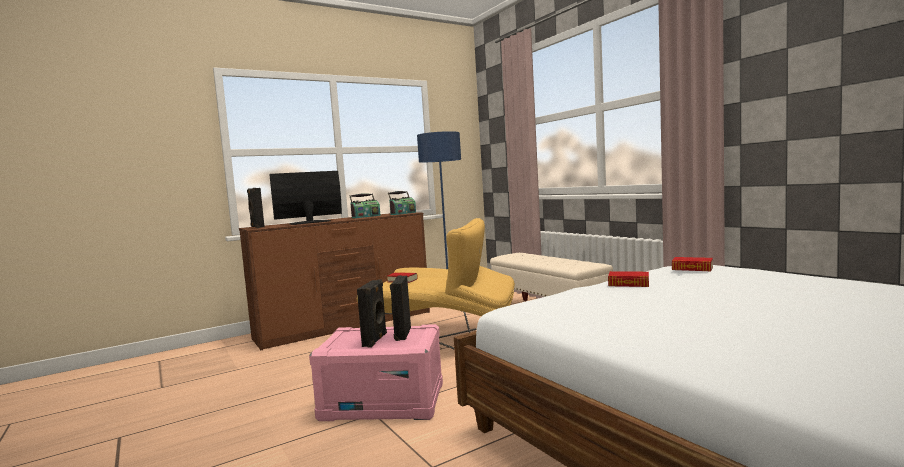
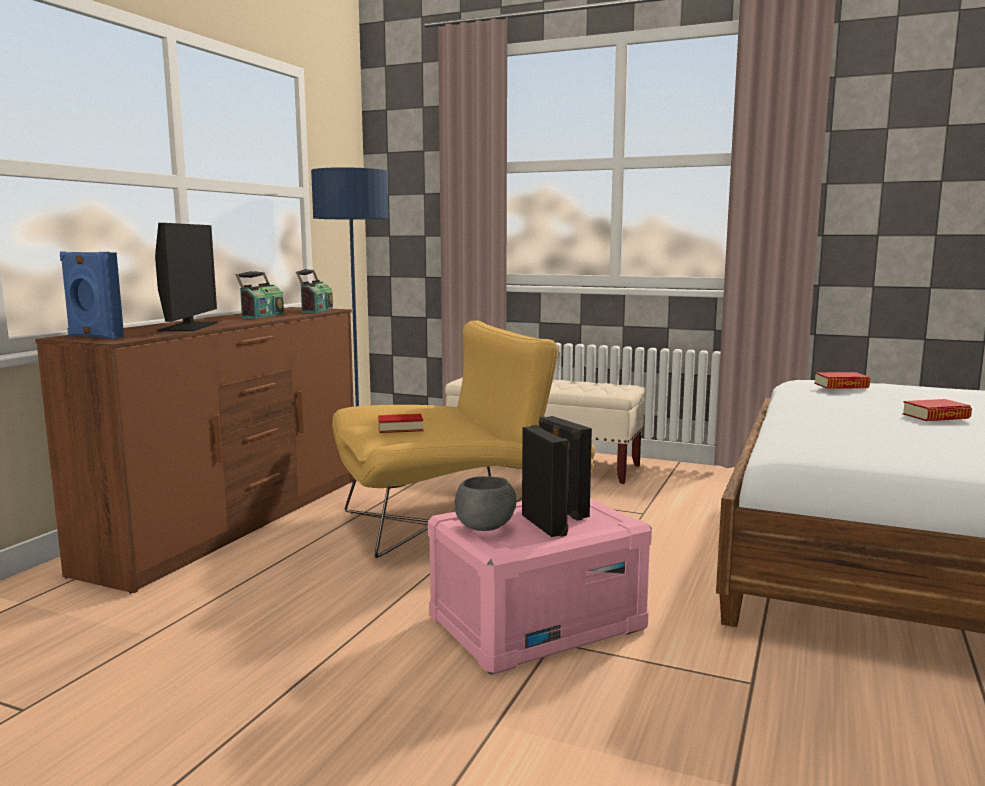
camera: 35 degrees left, 5 degrees up
black speaker [247,188,265,228] -> blue speaker [60,251,124,339]
monitor [269,171,342,225] -> monitor turned 150 degrees clockwise [155,223,218,331]
book [608,271,649,287] -> book moved to [902,399,972,421]
none -> grey bowl [454,476,517,531]

